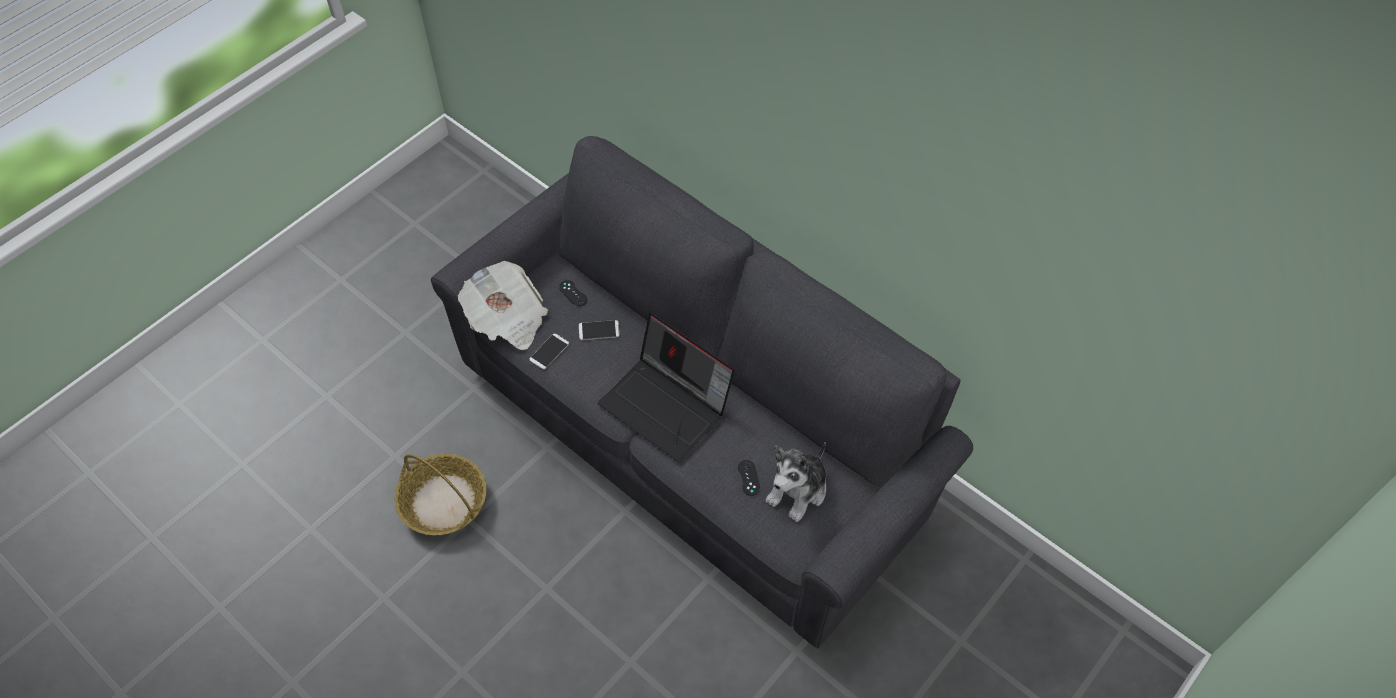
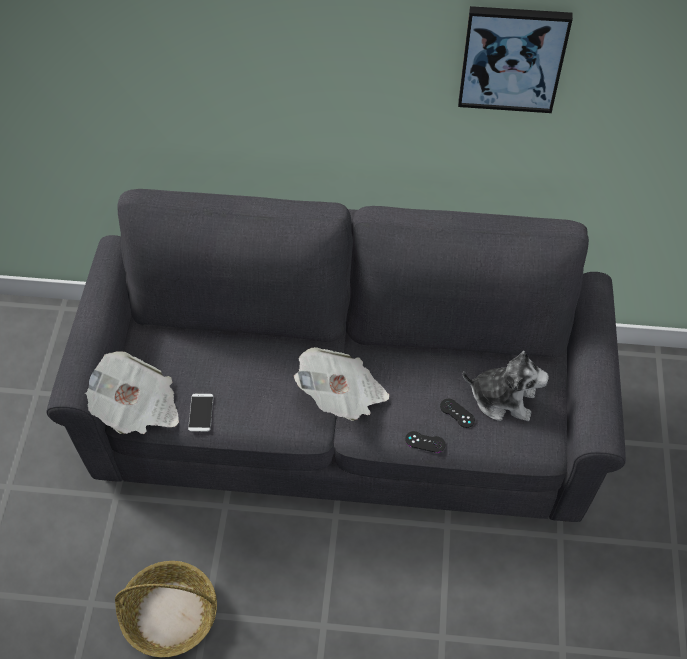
camera: 35 degrees left, 0 degrees up
black game controller [559,280,587,306] -> black game controller moved to [405,431,446,453]
phone [579,320,619,340] -> none
laptop [598,313,735,462] -> newspaper [294,347,389,421]
plush toy [766,442,826,522] -> plush toy turned 75 degrees counterclockwise [463,351,549,421]
none -> picture [458,6,573,113]

